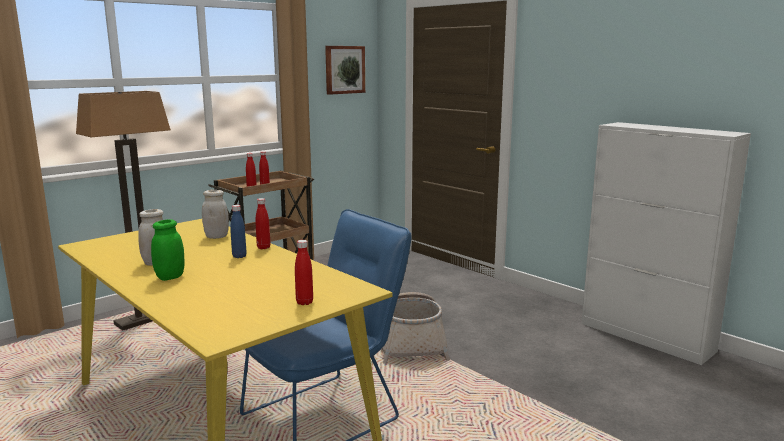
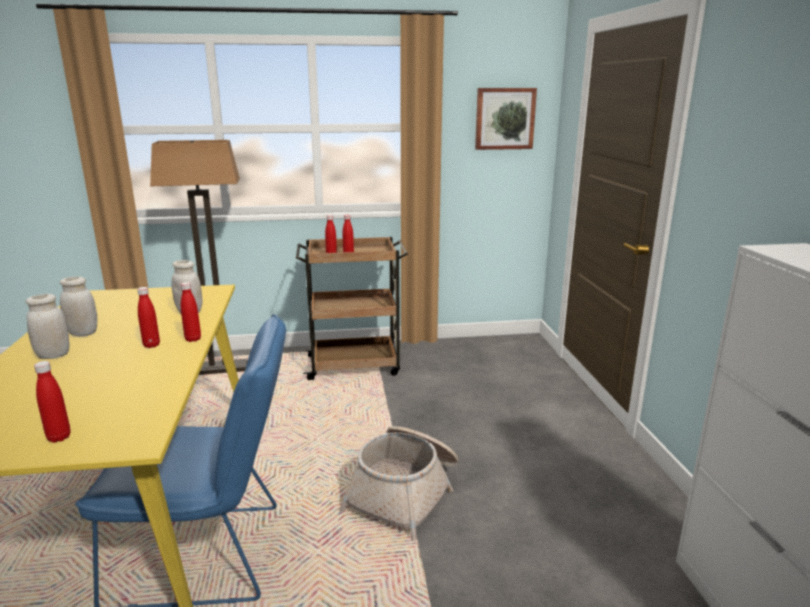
camera: 35 degrees right, 5 degrees up
green jar [151,219,185,281] -> white jar [26,294,70,359]
blue bottle [230,205,247,258] -> red bottle [137,287,160,348]

